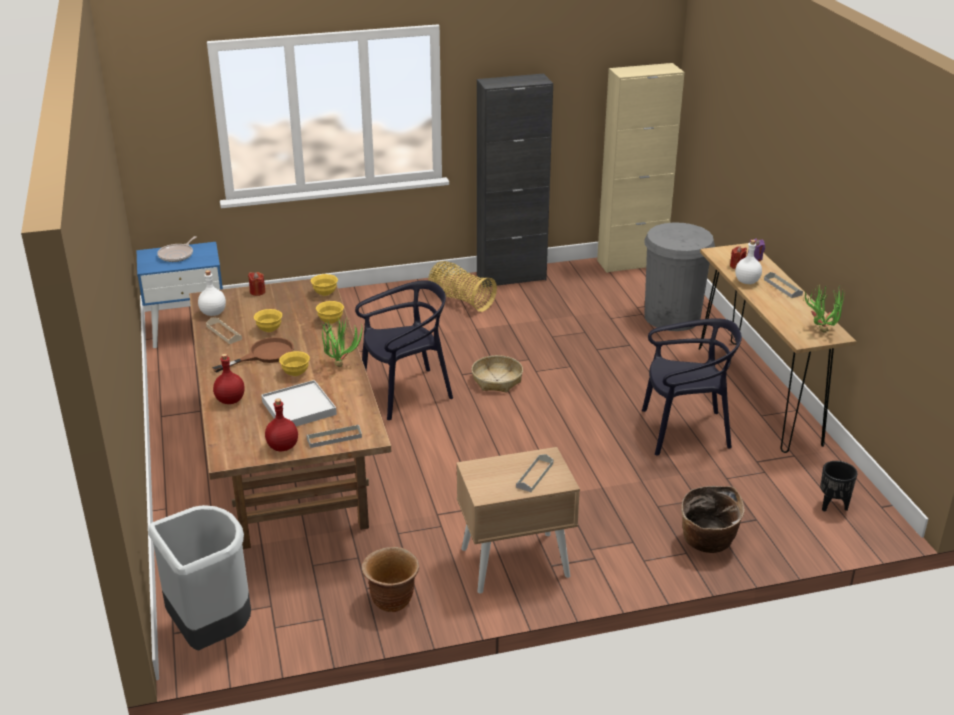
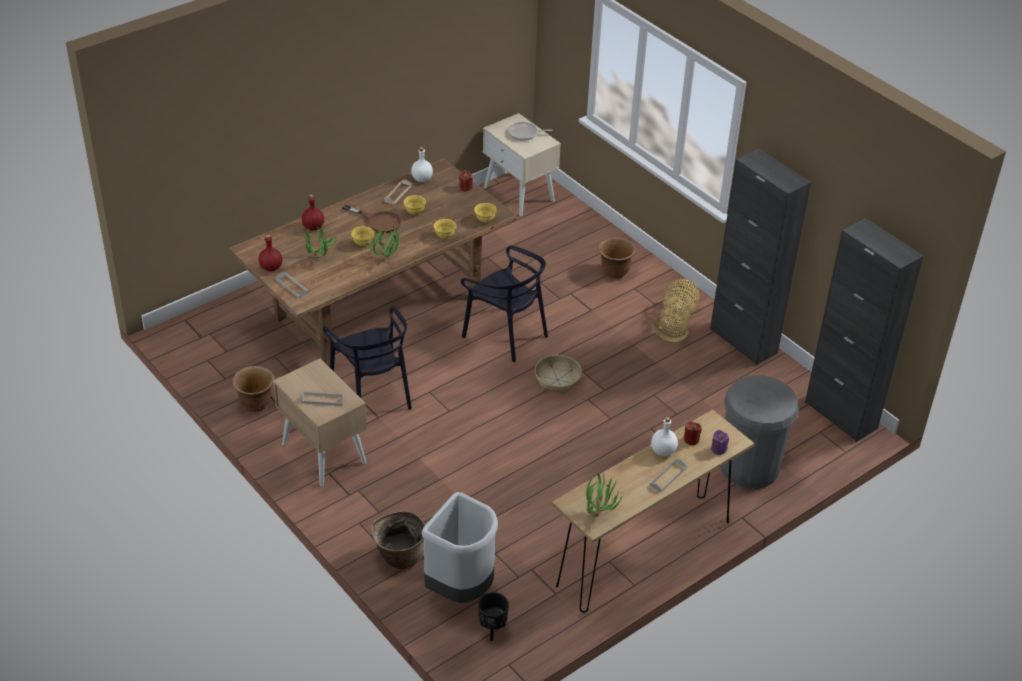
camera: 65 degrees right, 10 degrees up
blue nightstand [137,242,223,348] -> beige nightstand [483,113,561,216]
grey trash can [148,505,251,650] -> grey trash can moved to [421,492,498,603]
white tray [261,380,337,426] -> potted plant [304,223,337,258]
beige cabinet [597,63,685,273] -> black cabinet [805,218,923,442]
black chair [642,318,742,455] -> black chair moved to [323,306,412,410]
none -> brown planter [598,237,636,278]

